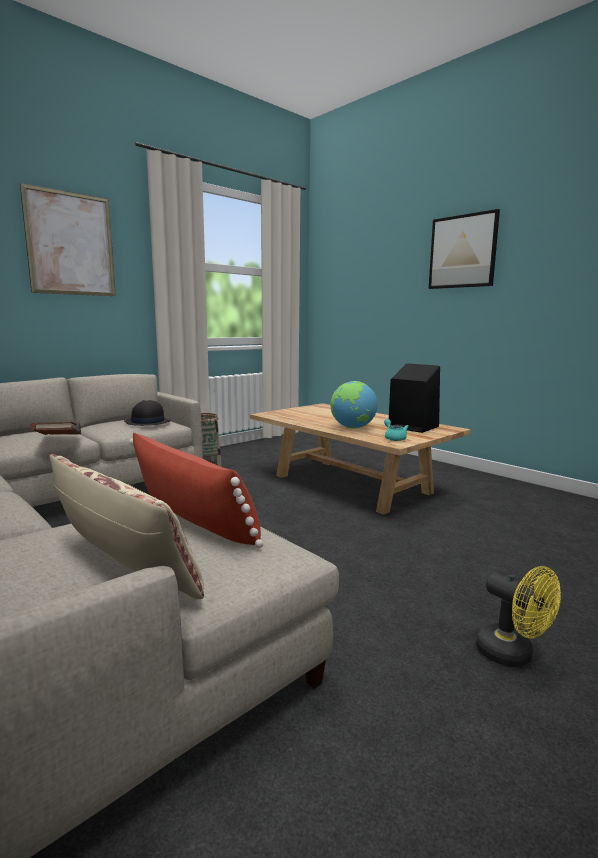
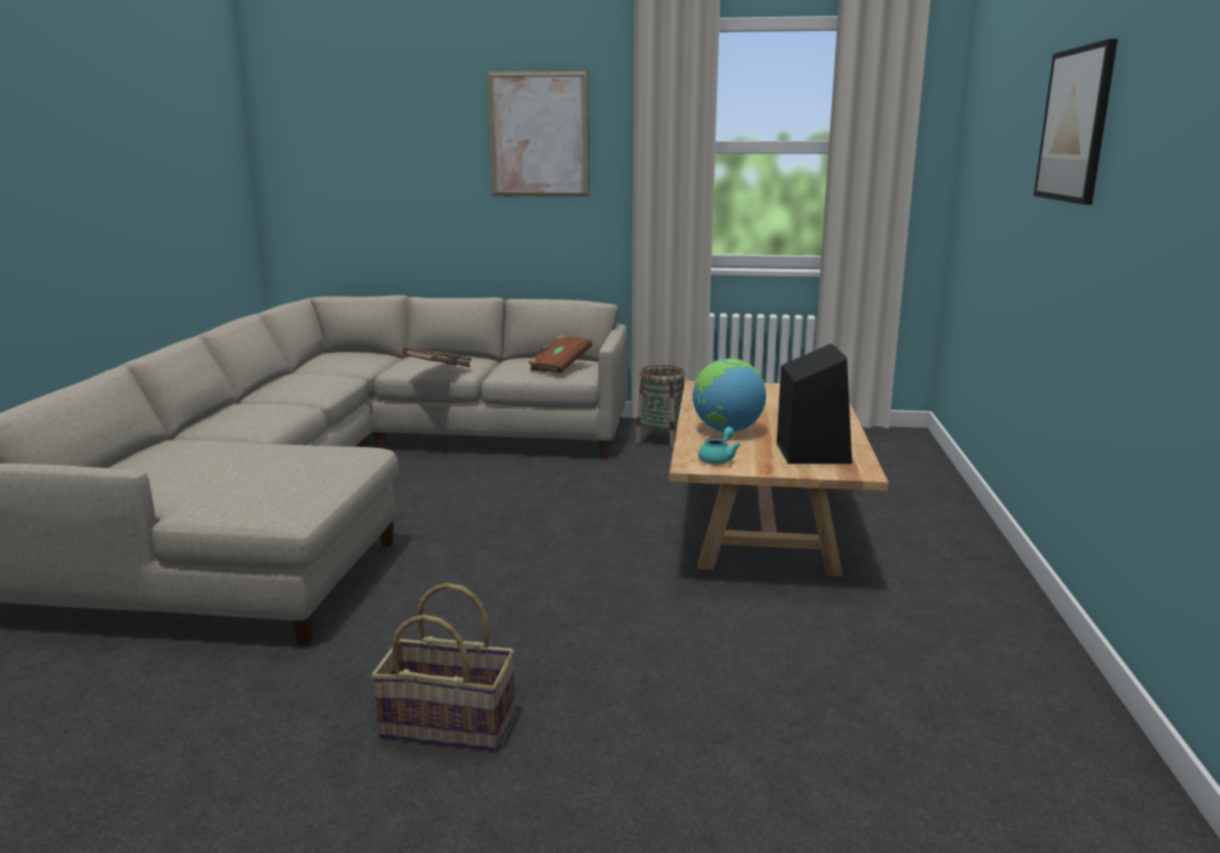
camera: 50 degrees right, 5 degrees up
beige pillow [50,454,204,599] -> none
black hat [124,400,171,426] -> brown book [528,335,592,373]
red pillow [129,433,263,548] -> none
yellow fan [476,566,561,667] -> basket [371,583,515,751]

